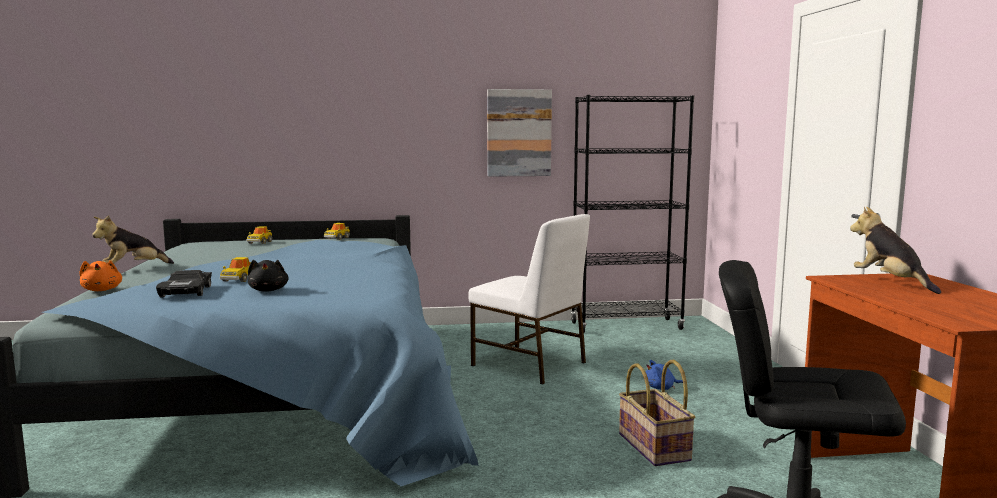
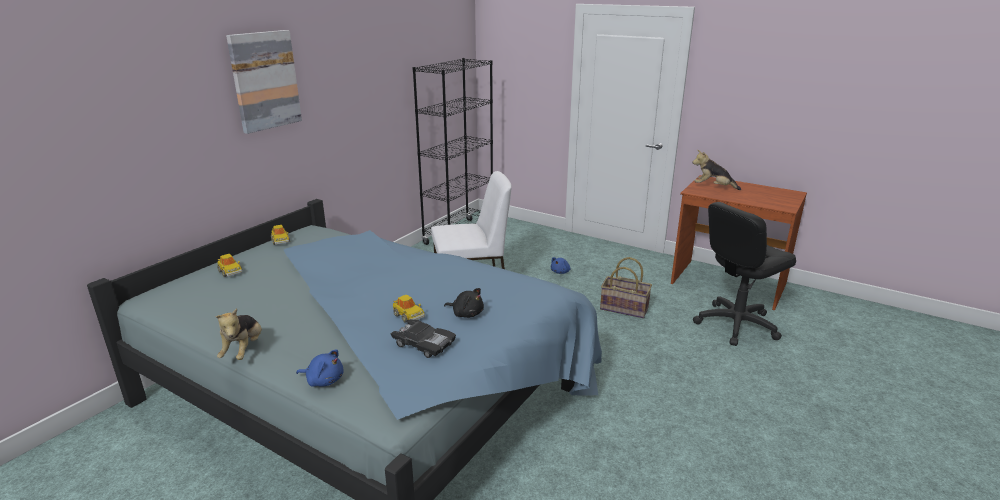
camera: 50 degrees left, 15 degrees up
orange plush toy [80,260,122,291] -> blue plush toy [296,349,344,387]
picture [487,89,552,177] -> picture moved to [226,30,302,134]

